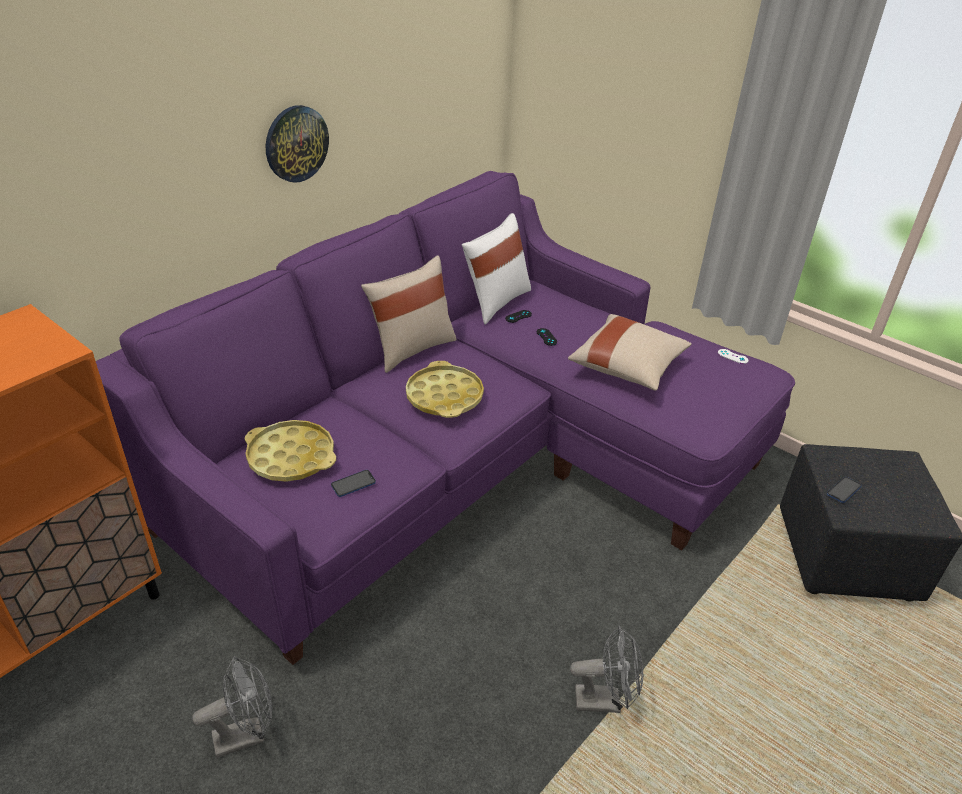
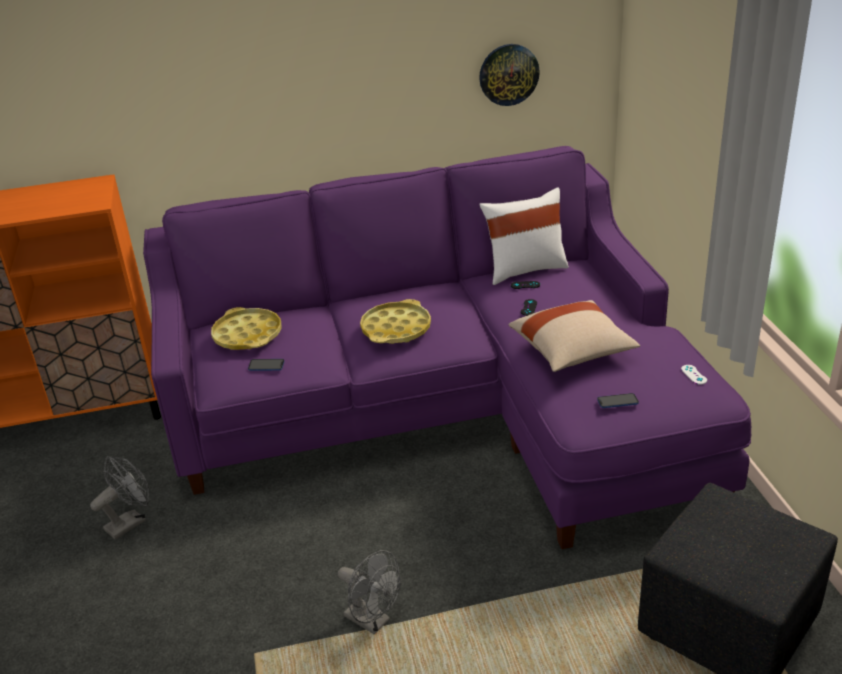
camera: 40 degrees right, 5 degrees down
grey fan [192,656,272,758] -> grey fan turned 60 degrees counterclockwise [90,456,150,540]
wall clock [266,105,329,183] -> wall clock moved to [479,44,540,106]
beige pillow [361,256,457,373] -> none
phone [827,477,862,503] -> phone moved to [597,393,639,408]

